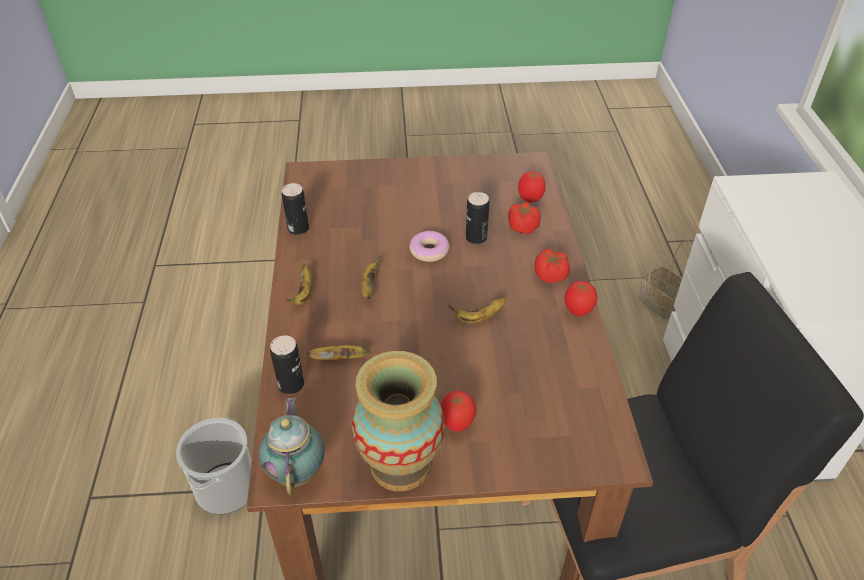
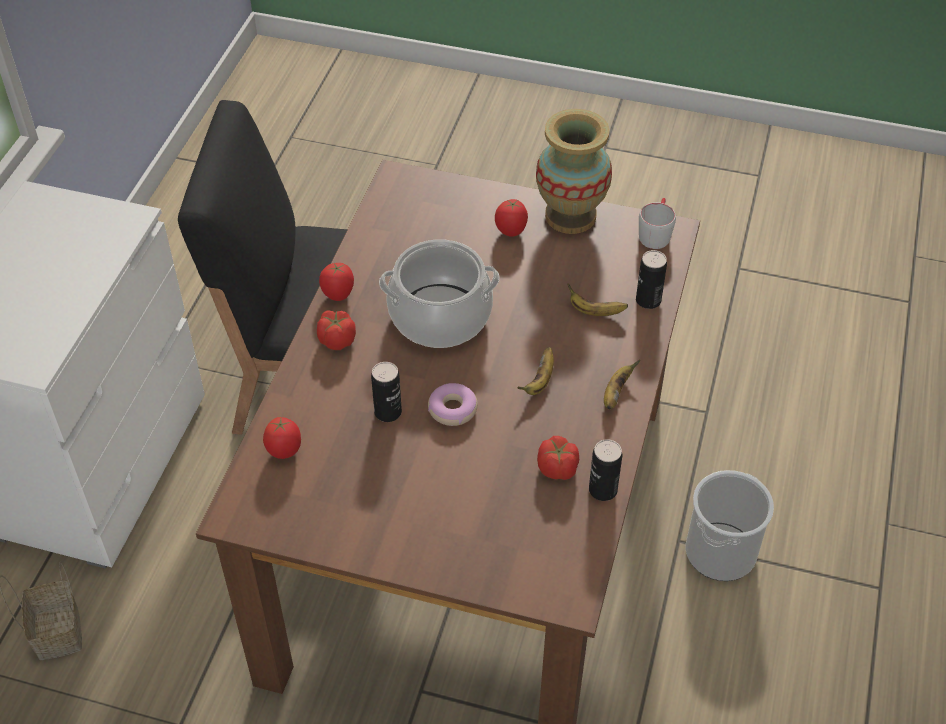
camera: 160 degrees left, 5 degrees up
teapot [259,398,325,495] -> grey mug [639,198,676,249]
banana [448,297,506,323] -> cooking pot [379,239,499,348]
tomato [508,202,540,234] -> tomato moved to [537,436,579,480]

